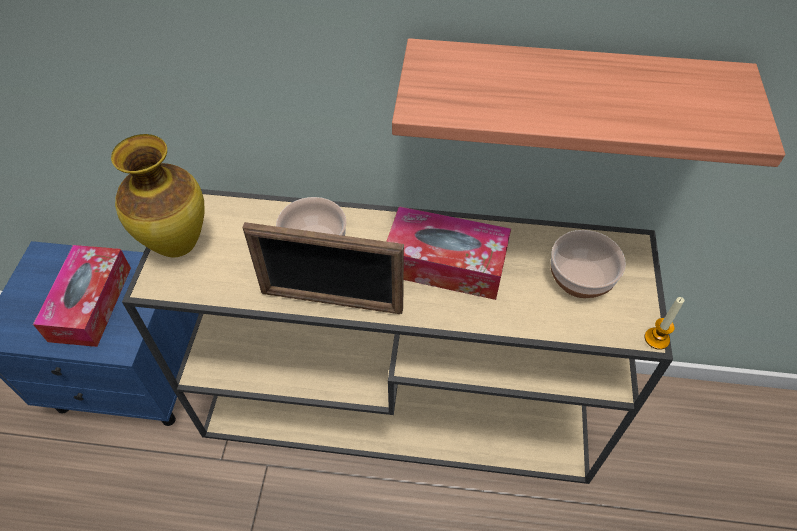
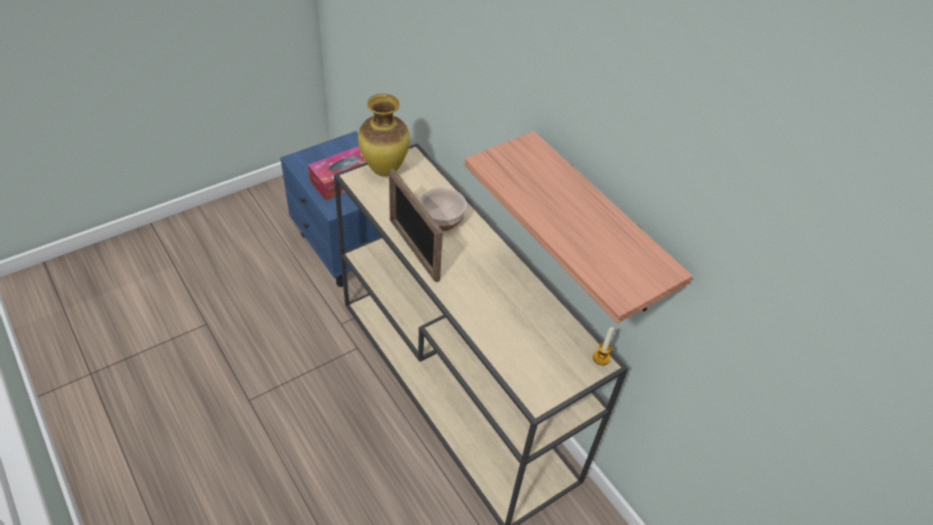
camera: 45 degrees right, 5 degrees down
tissue box [386,206,511,300] -> none
bowl [551,230,626,298] -> none
candle [645,297,684,350] -> candle moved to [593,327,614,365]

